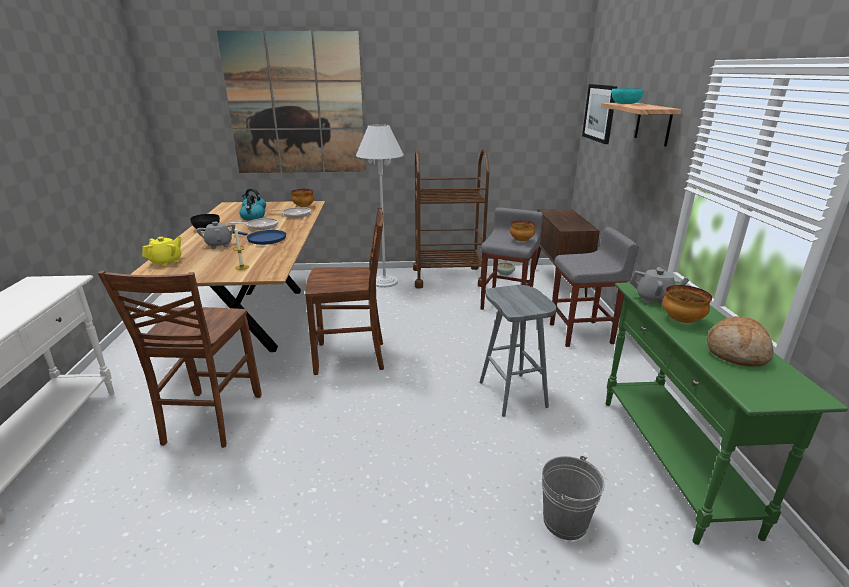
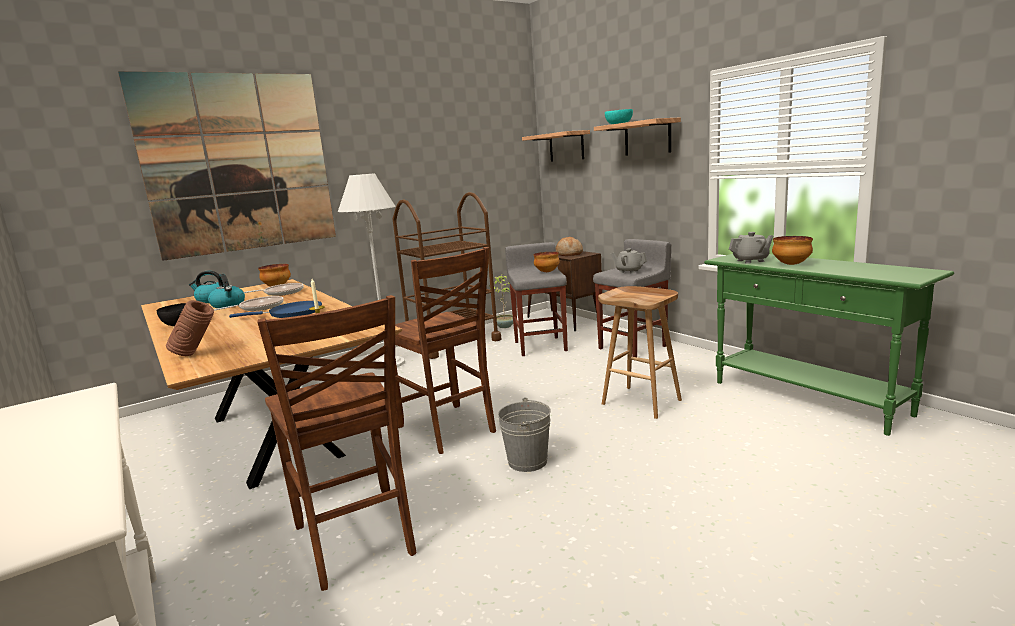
camera: 30 degrees left, 10 degrees down
yellow teapot [142,236,181,267] -> brown vase [166,300,214,356]
grey teapot [197,222,235,249] -> grey teapot moved to [611,249,647,273]
brown chair [305,207,384,375] -> brown chair turned 90 degrees clockwise [395,247,496,454]
grey stool [480,285,556,417] -> brown stool [598,286,682,419]
grey bucket [542,456,604,540] -> grey bucket moved to [498,397,551,472]
picture [582,84,617,144] -> shelf [522,130,590,162]
bread [707,316,774,366] -> bread moved to [556,237,583,256]

